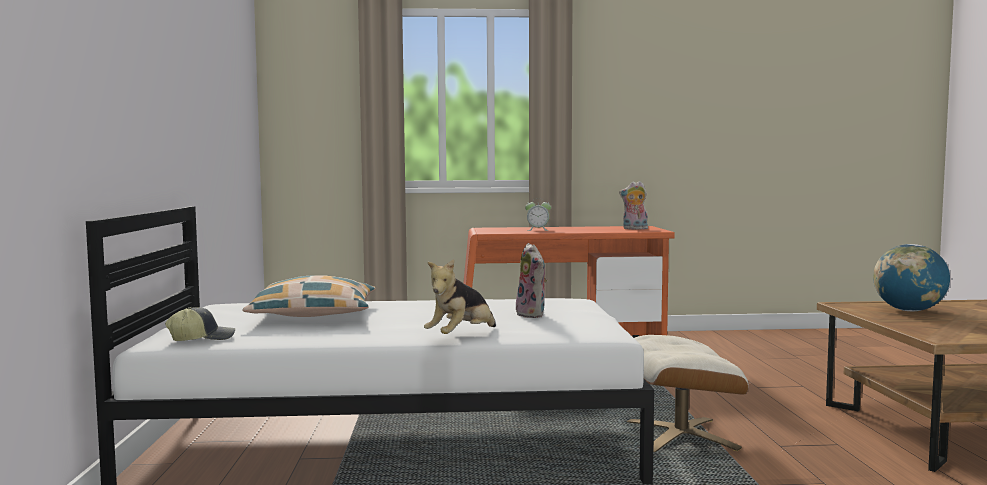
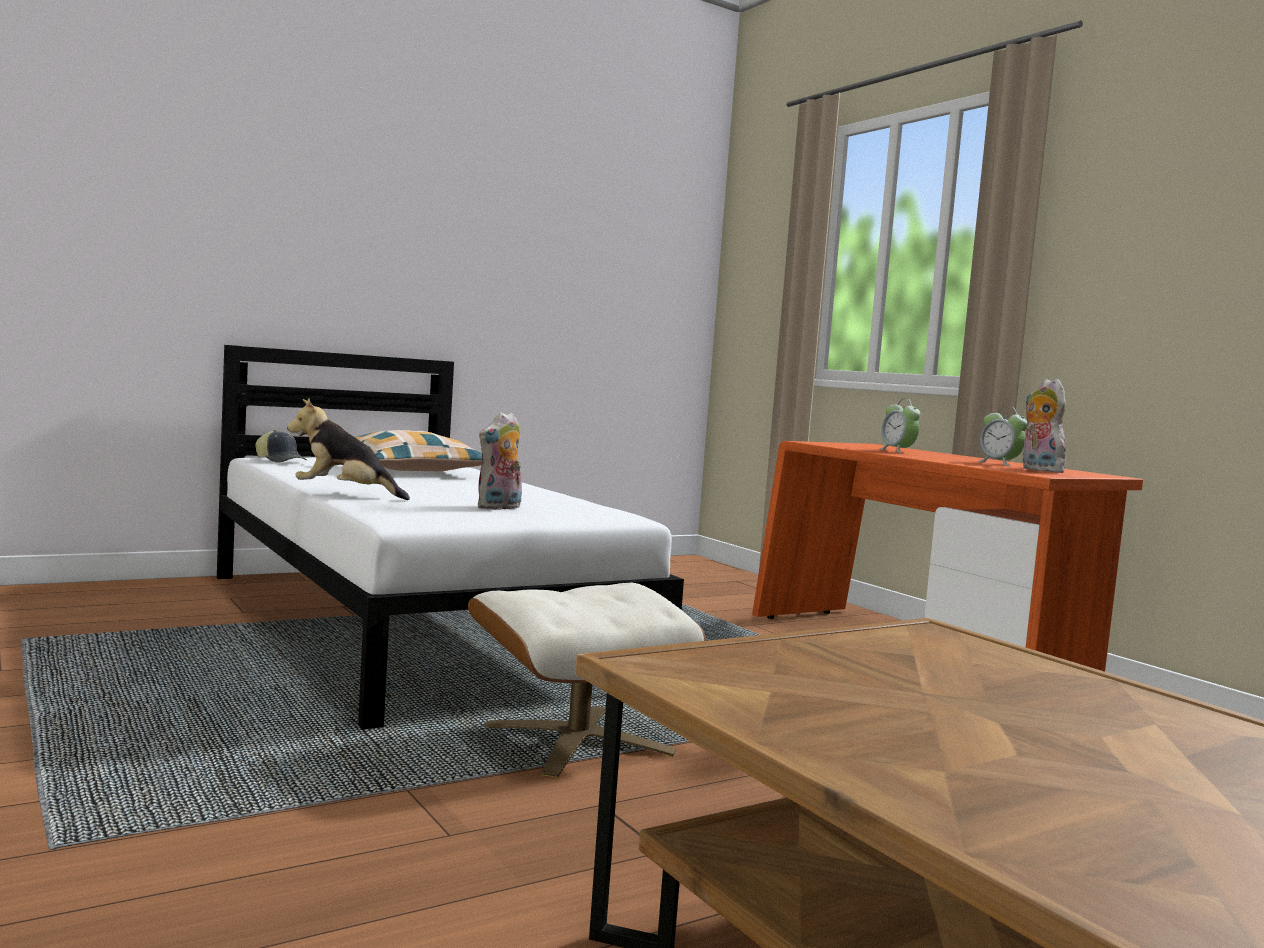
camera: 60 degrees right, 0 degrees up
globe [873,244,950,311] -> none
none -> alarm clock [977,406,1027,466]

